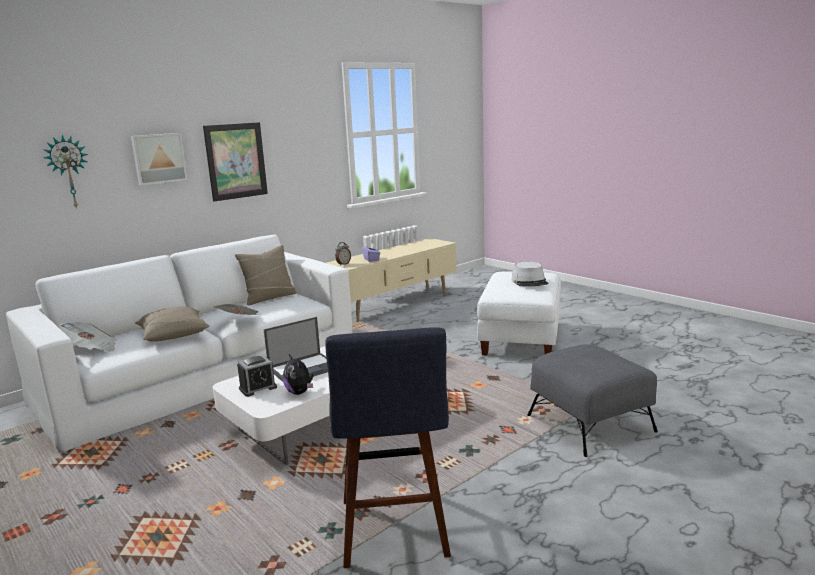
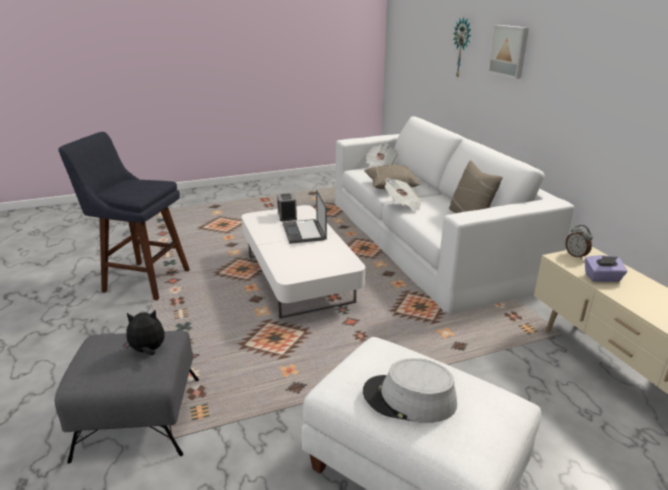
camera: 110 degrees right, 10 degrees up
picture [203,122,268,201] -> none
plush toy [283,354,313,395] -> plush toy moved to [122,309,165,355]

